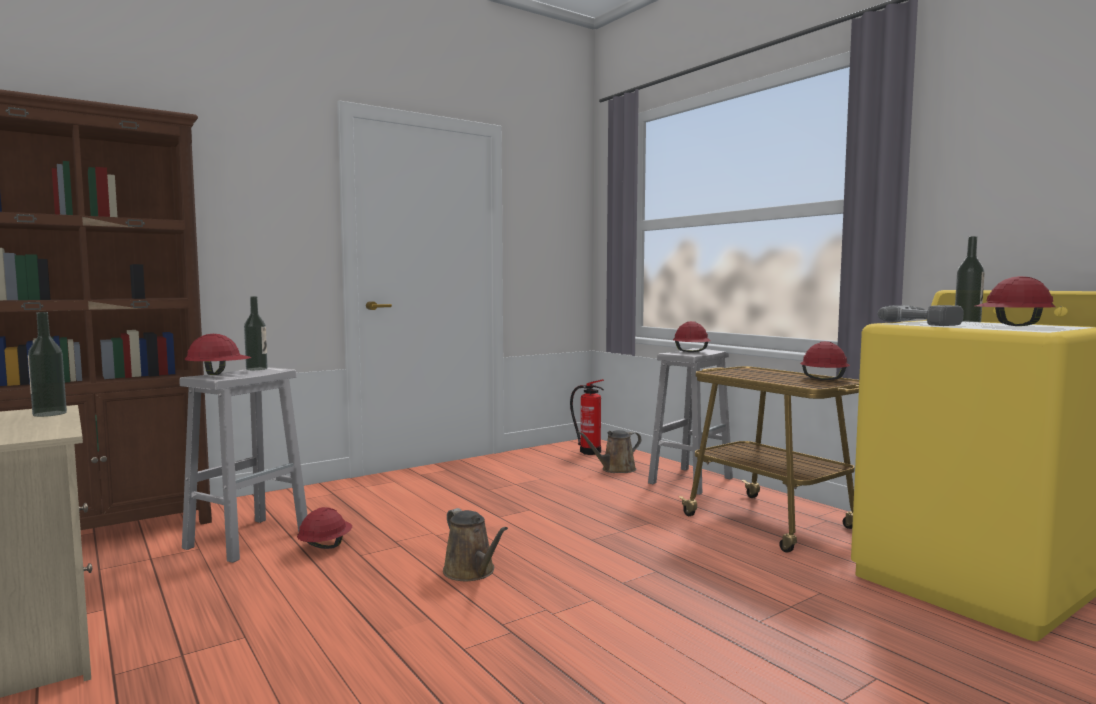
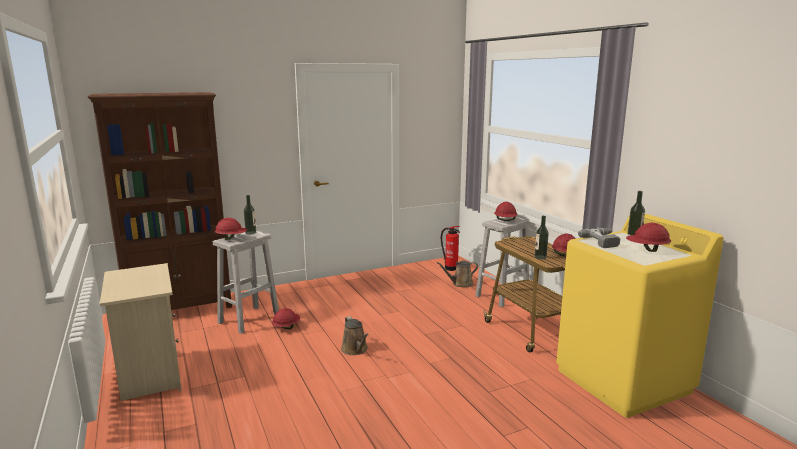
camera: 10 degrees right, 10 degrees up
bottle [28,312,67,417] -> bottle moved to [535,215,549,259]

